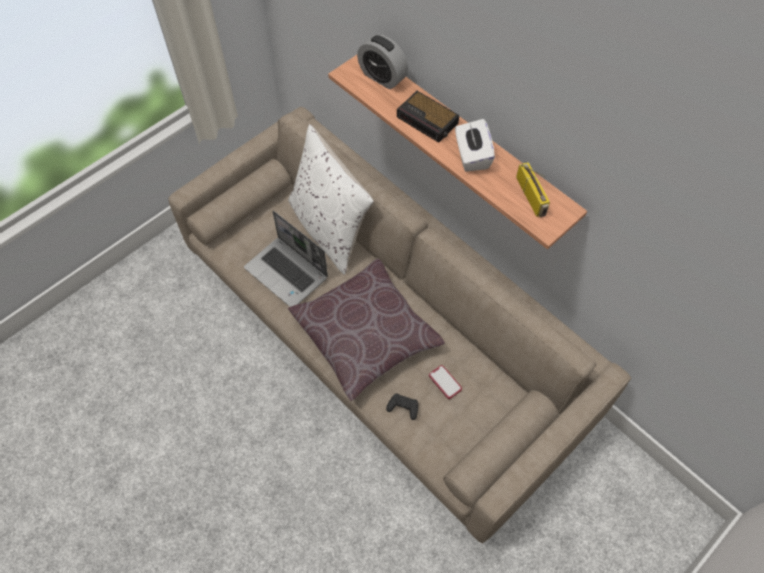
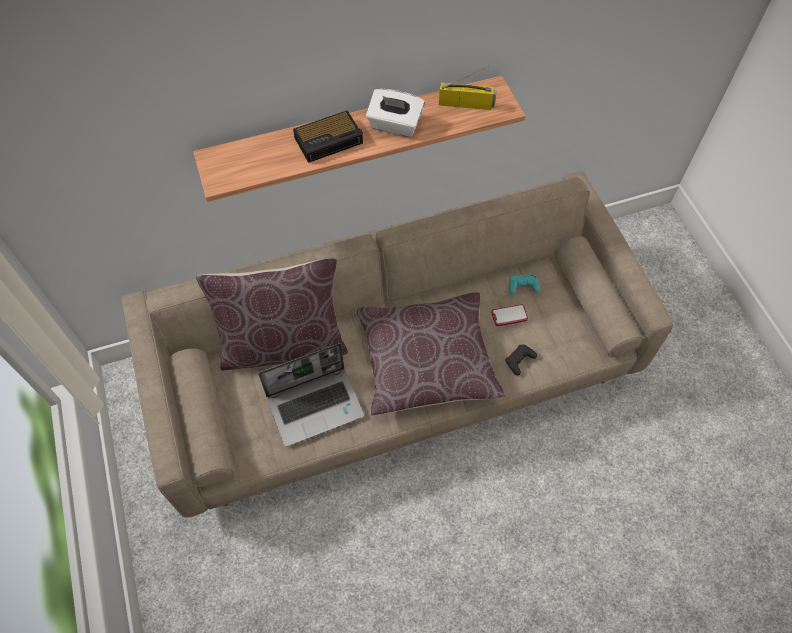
camera: 65 degrees left, 0 degrees up
white pillow [288,124,374,275] -> brown pillow [196,258,348,370]
alarm clock [357,34,408,89] -> none
none -> turquoise game controller [509,274,540,294]

